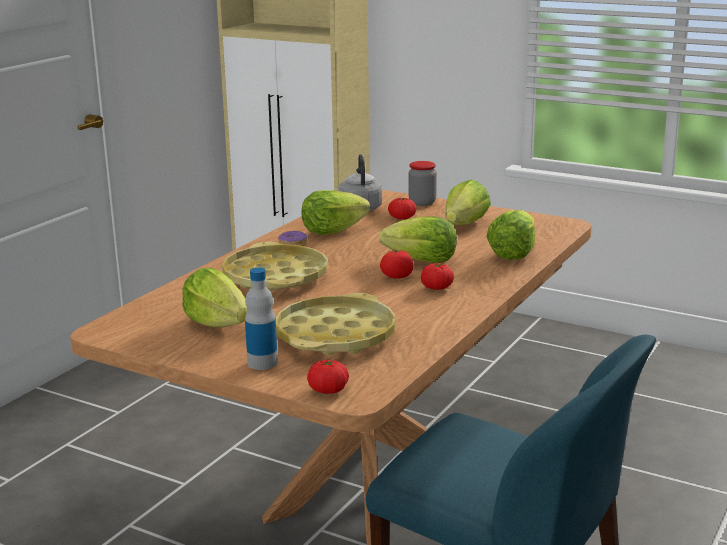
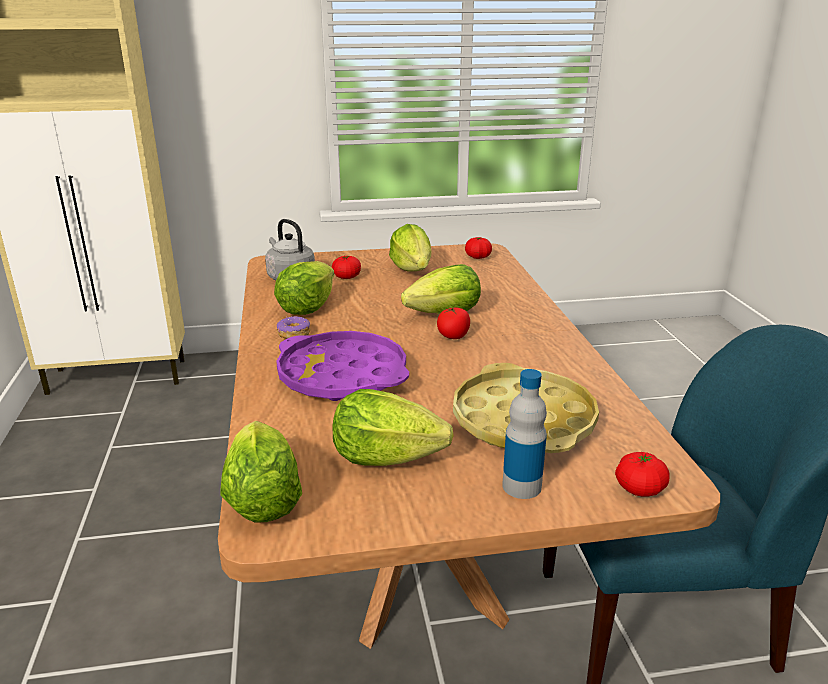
camera: 40 degrees left, 5 degrees up
yellow tray [222,242,328,291] -> purple tray [276,331,409,401]
jar [408,161,437,206] -> none
tomato [421,263,454,290] -> tomato moved to [465,237,492,259]
lettuce [486,210,535,260] -> lettuce moved to [220,421,302,523]

